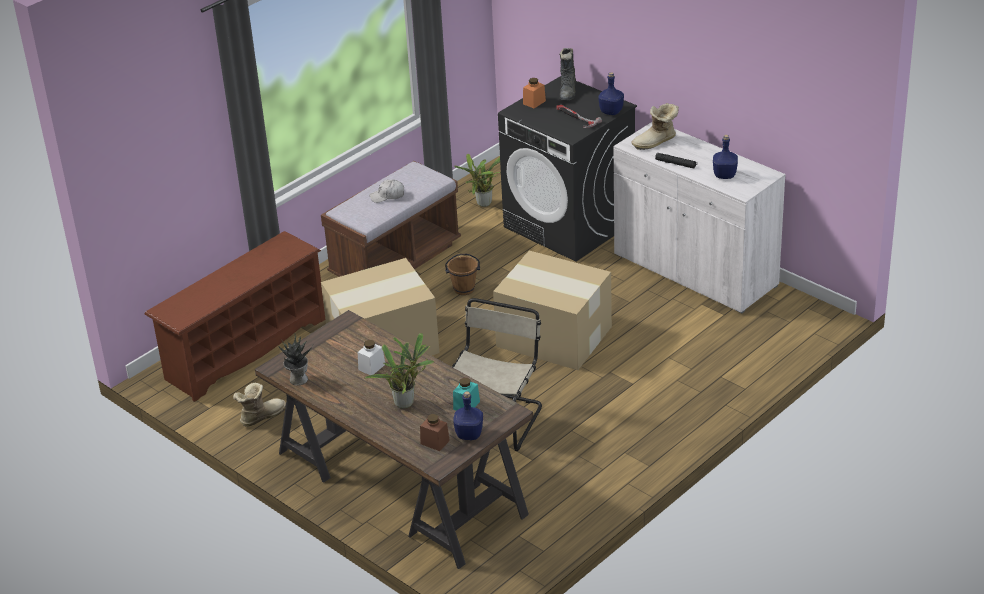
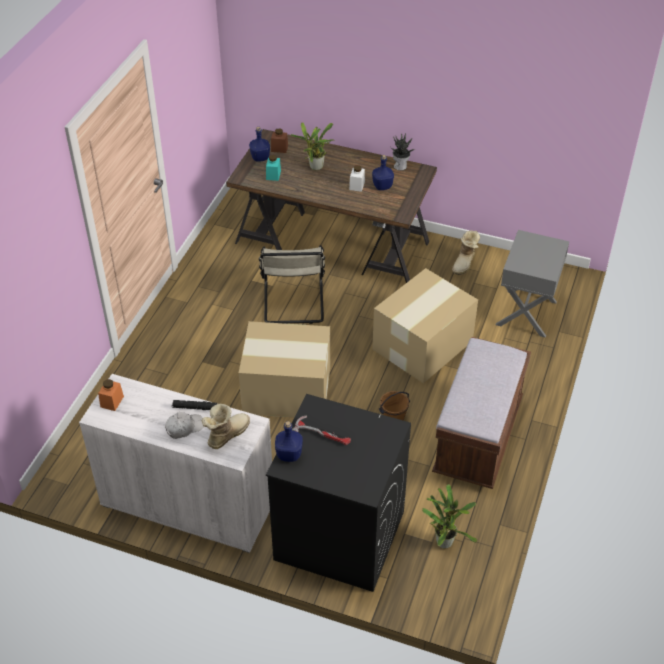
camera: 155 degrees right, 10 degrees up
brown shoe rack [145,231,325,402] -> grey nightstand [496,230,569,338]
white cap [370,180,404,203] -> white cap moved to [165,412,204,439]
orange jar [523,78,546,108] -> orange jar moved to [98,379,124,411]
black boot [559,48,576,101] -> none
blue bottle [713,135,738,179] -> blue bottle moved to [372,155,394,190]

